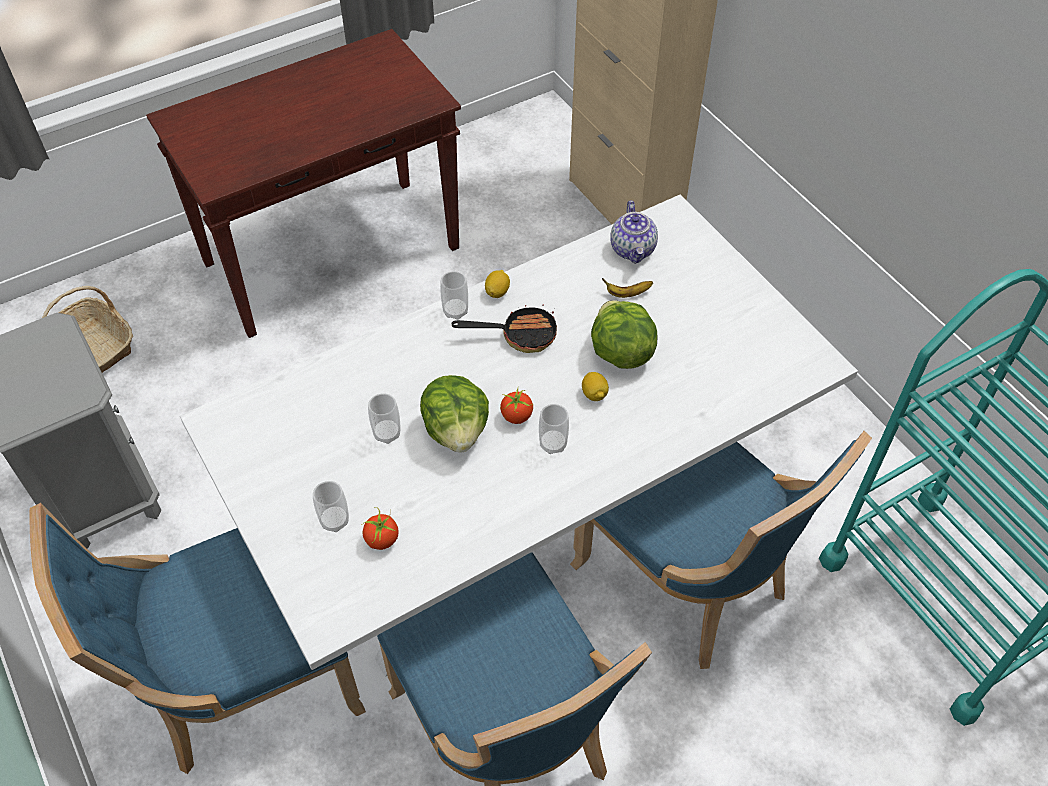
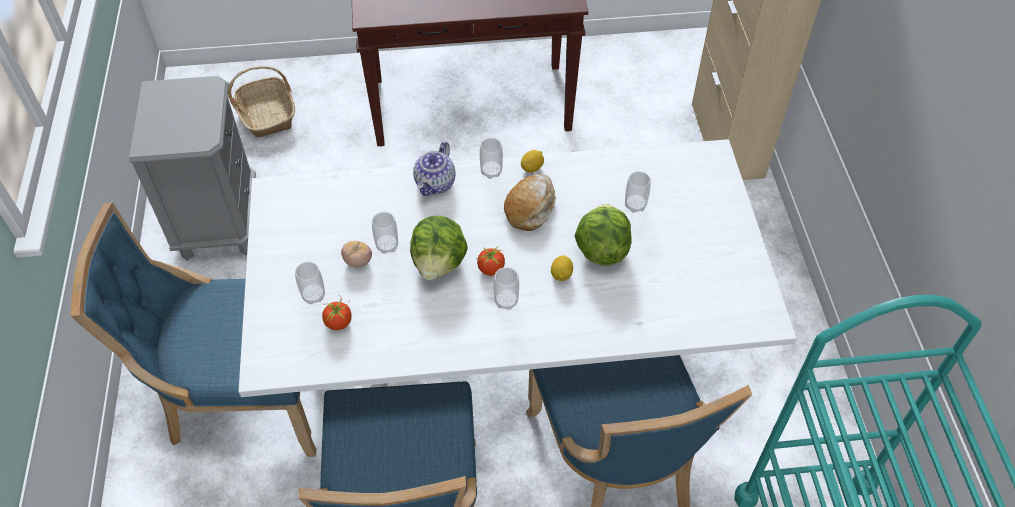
camera: 25 degrees right, 0 degrees up
frying pan [452,304,557,353] -> bread [504,174,556,231]
banana [602,278,653,298] -> cup [625,171,651,213]
teapot [610,201,658,264] -> teapot moved to [413,141,456,196]
none -> tomato [341,241,372,267]

